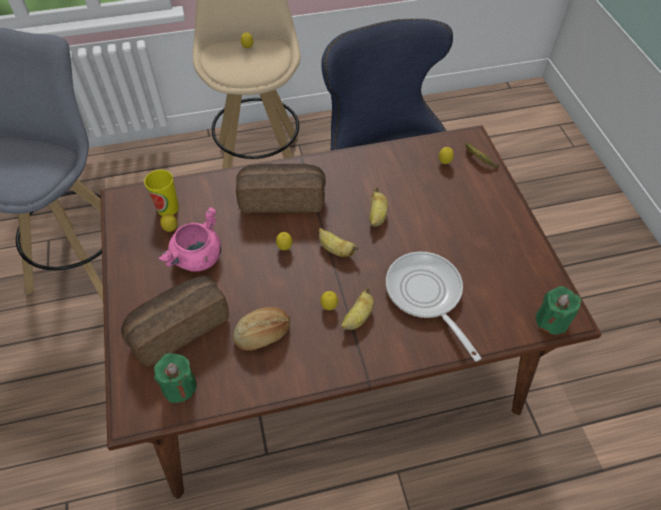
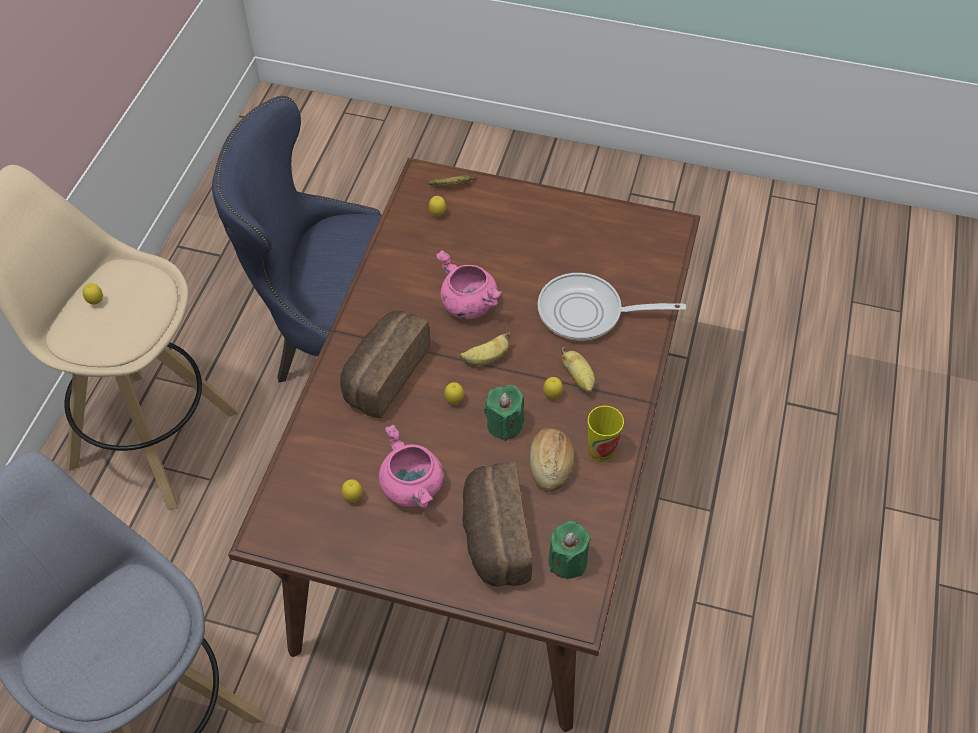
camera: 60 degrees left, 0 degrees up
cup [144,170,179,216] -> cup moved to [587,406,624,462]
banana [369,187,388,227] -> pink cooking pot [436,250,502,319]
green candle [535,286,581,335] -> green candle moved to [484,385,524,441]

